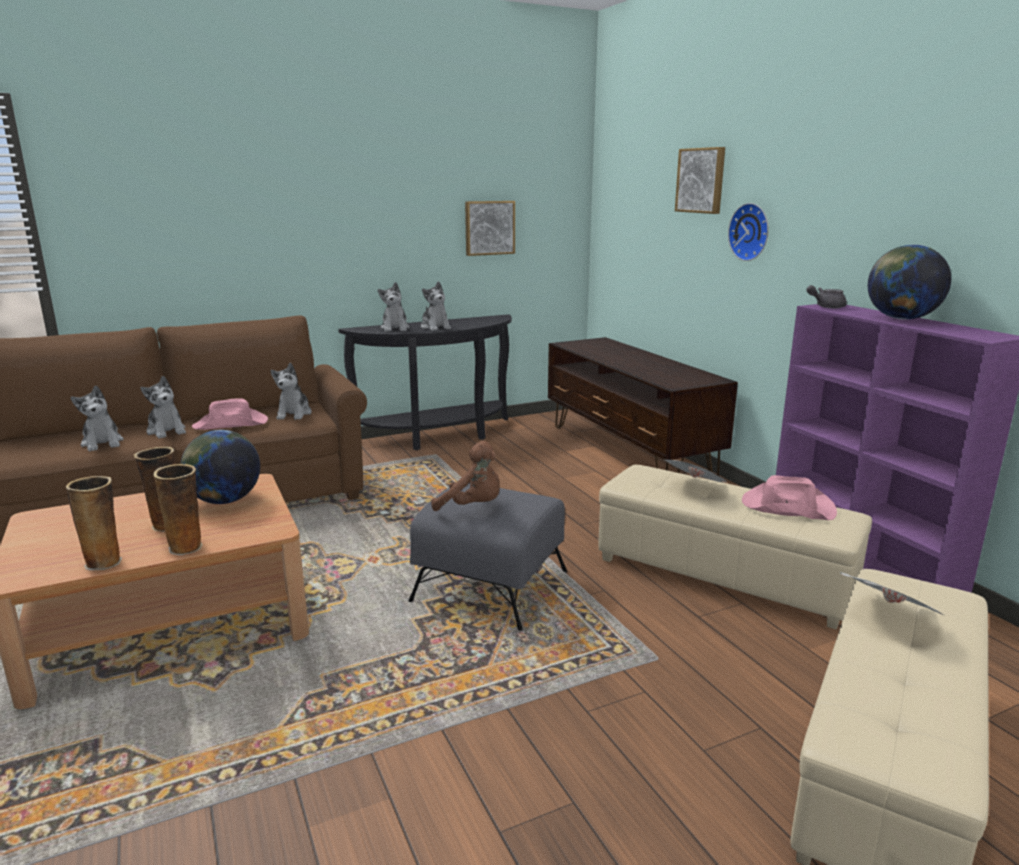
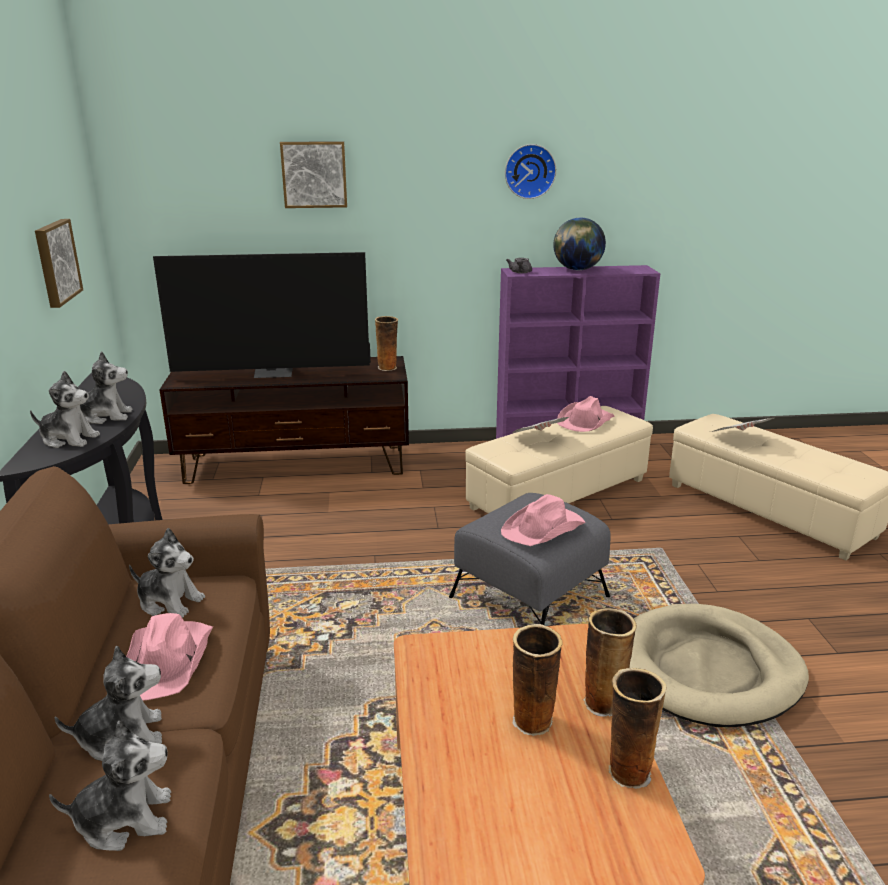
camera: 70 degrees left, 5 degrees up
globe [181,430,260,504] -> none
brown plush toy [431,441,500,511] -> pink hat [501,494,586,546]
wall clock [728,203,769,261] -> wall clock moved to [505,144,556,199]
none -> television [153,252,371,378]
none -> vase [375,316,398,371]
none -> beige dog bed [629,603,809,727]

